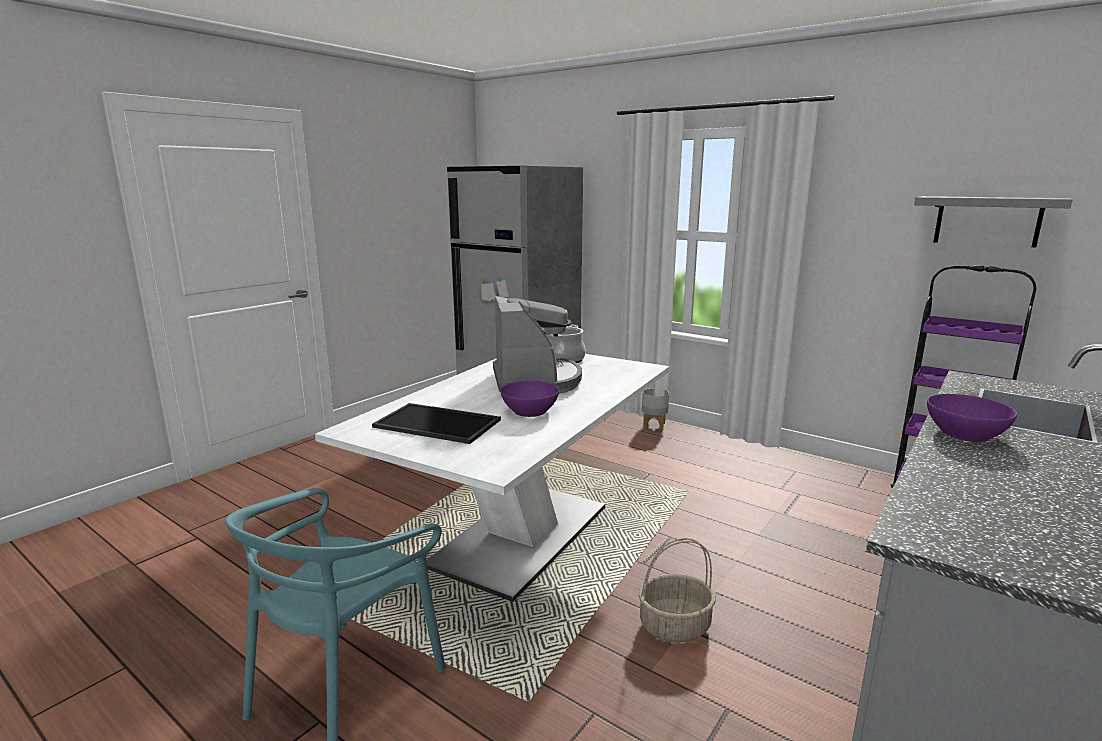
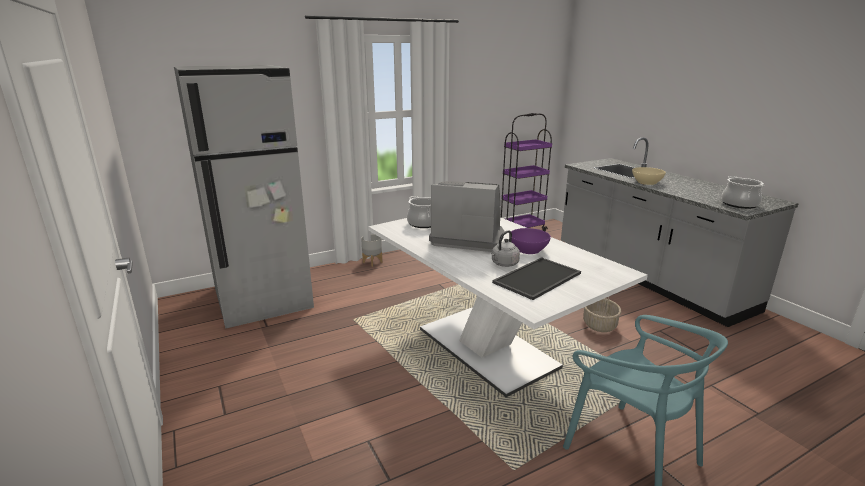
camera: 65 degrees left, 5 degrees up
grey shelf [914,196,1072,248] -> none
purple bowl [927,394,1017,442] -> beige bowl [632,167,666,185]
none -> grey kettle [491,230,520,267]
none -> cooking pot [721,176,764,209]

